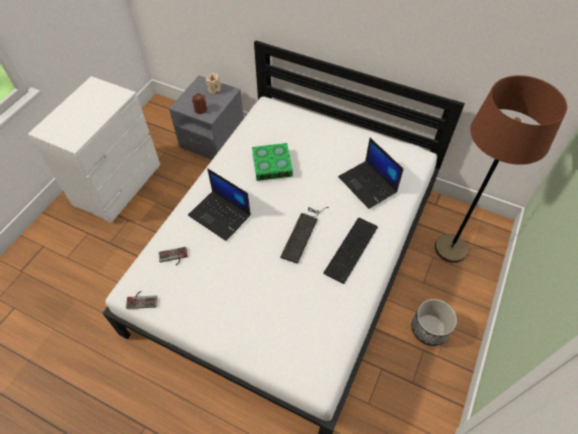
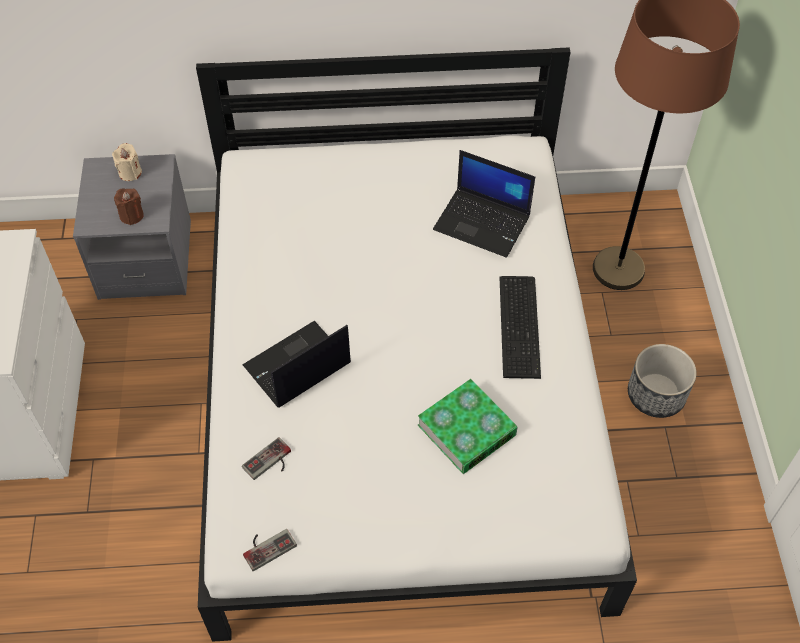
camera: 30 degrees left, 0 degrees up
laptop [188,168,251,241] -> laptop turned 135 degrees clockwise [242,321,351,408]
book [252,143,293,181] -> book moved to [418,379,518,474]
keyboard [280,207,329,264] -> none

